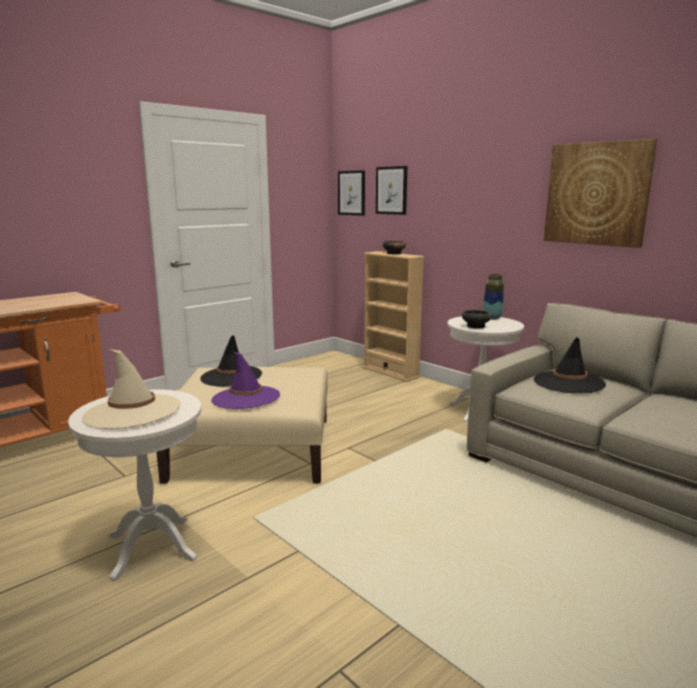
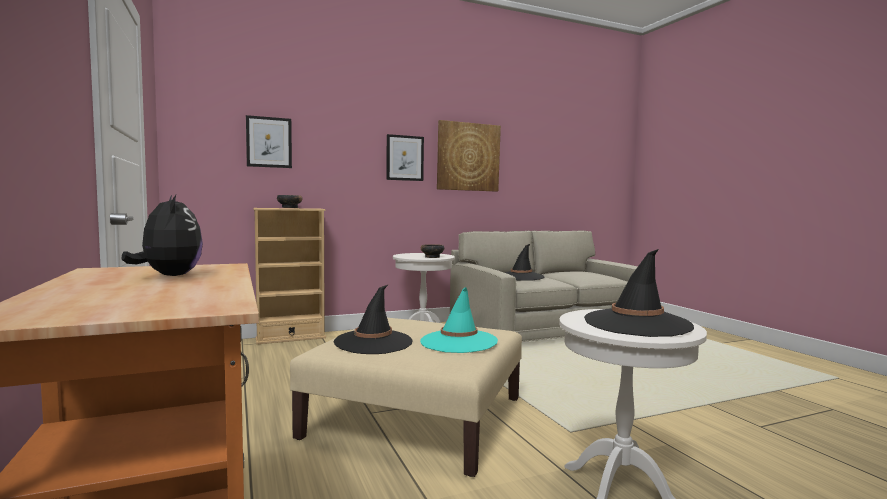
camera: 70 degrees left, 10 degrees down
beige hat [82,349,181,429] -> black hat [584,249,694,337]
purple hat [212,352,280,409] -> turquoise hat [420,287,498,353]
picture [338,170,365,216] -> picture moved to [386,134,424,181]
vase [483,274,504,320] -> none
none -> plush toy [121,195,203,276]

